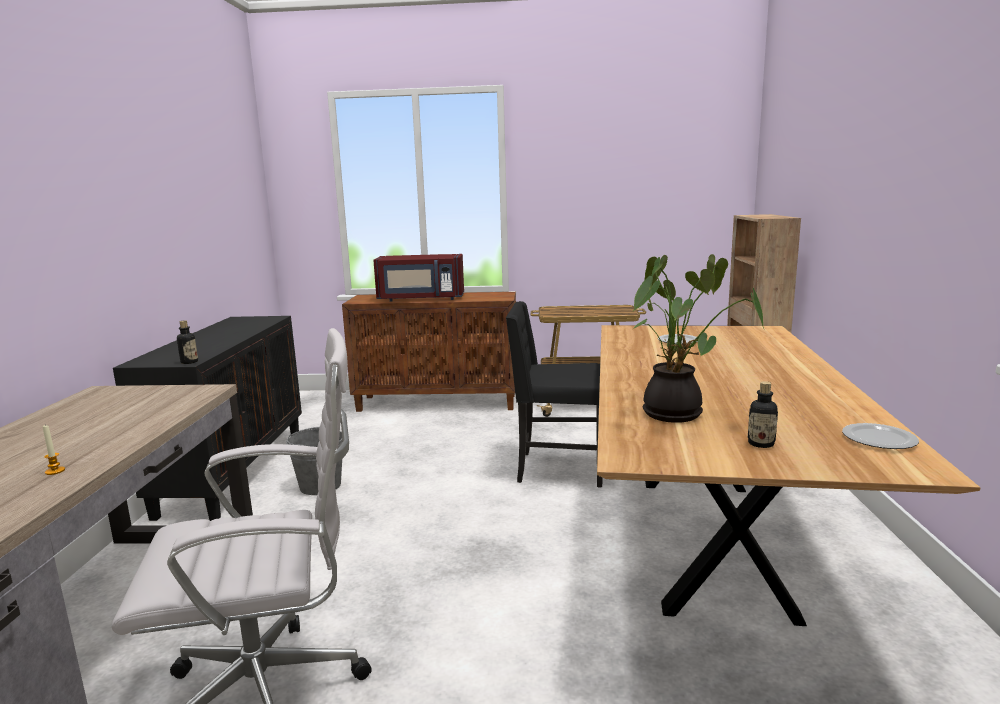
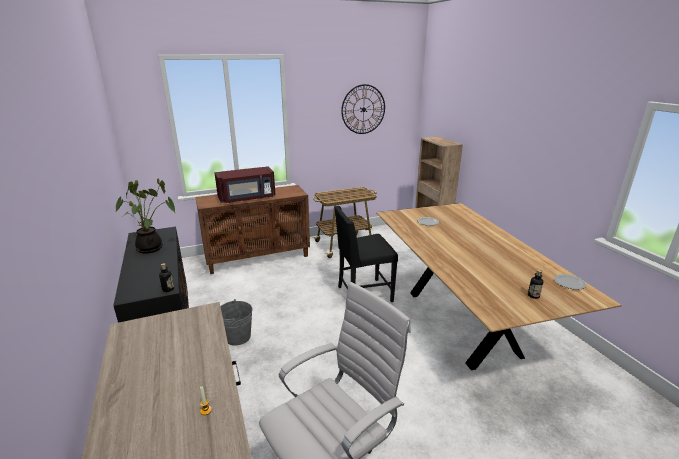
camera: 25 degrees left, 10 degrees up
potted plant [632,254,764,423] -> potted plant moved to [116,179,175,254]
none -> wall clock [341,84,385,134]

